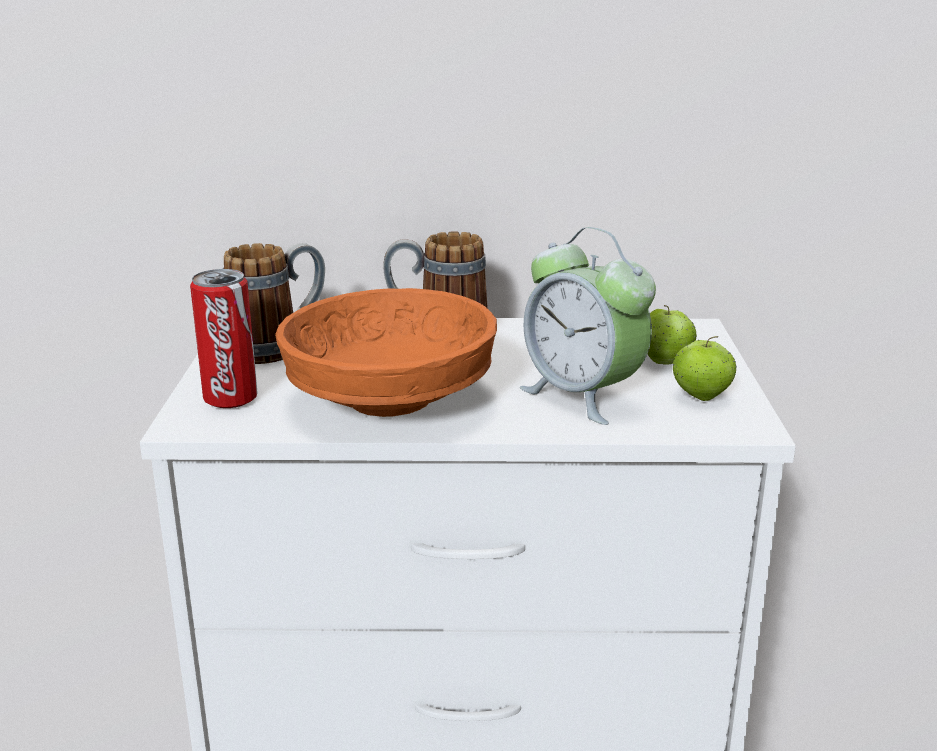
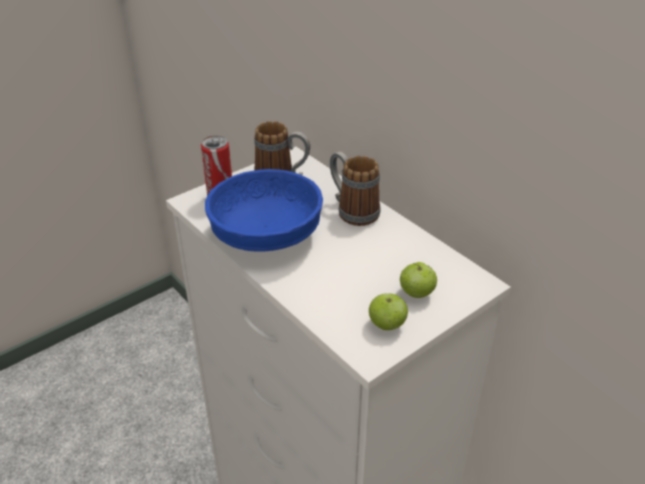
camera: 50 degrees right, 15 degrees up
orange bowl [275,288,497,417] -> blue bowl [205,169,323,252]
alarm clock [520,227,656,425] -> none

